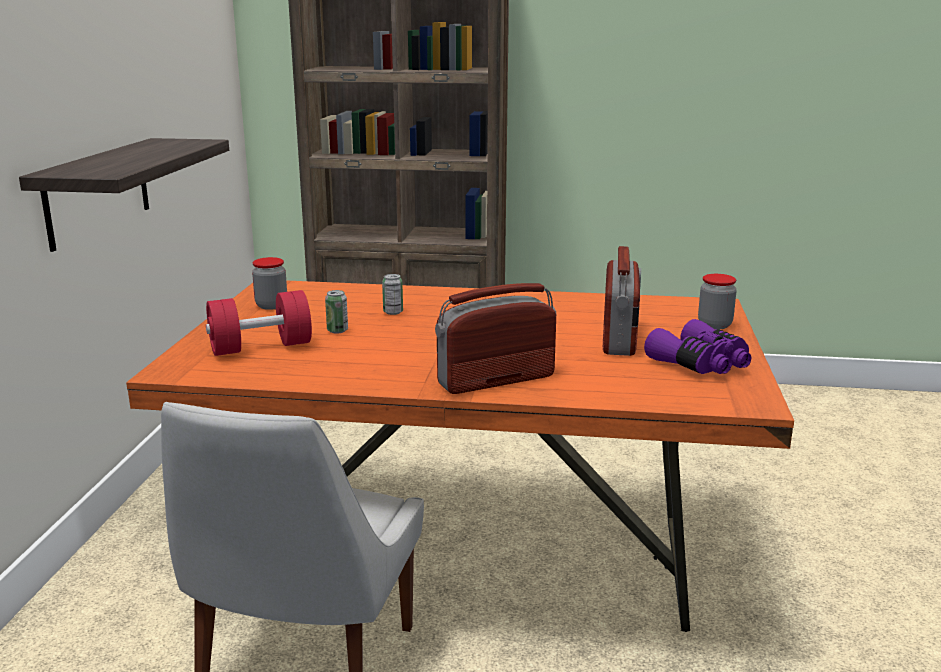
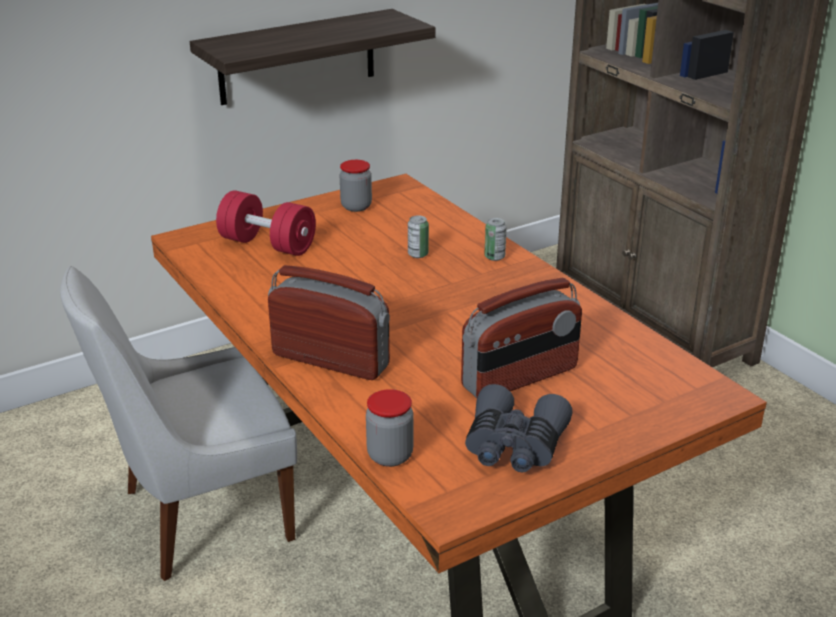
camera: 50 degrees right, 10 degrees up
can [325,290,348,333] -> can moved to [484,218,507,261]
purple binoculars [644,319,751,374] -> grey binoculars [465,384,573,473]
jar [698,274,737,329] -> jar moved to [366,389,414,467]

